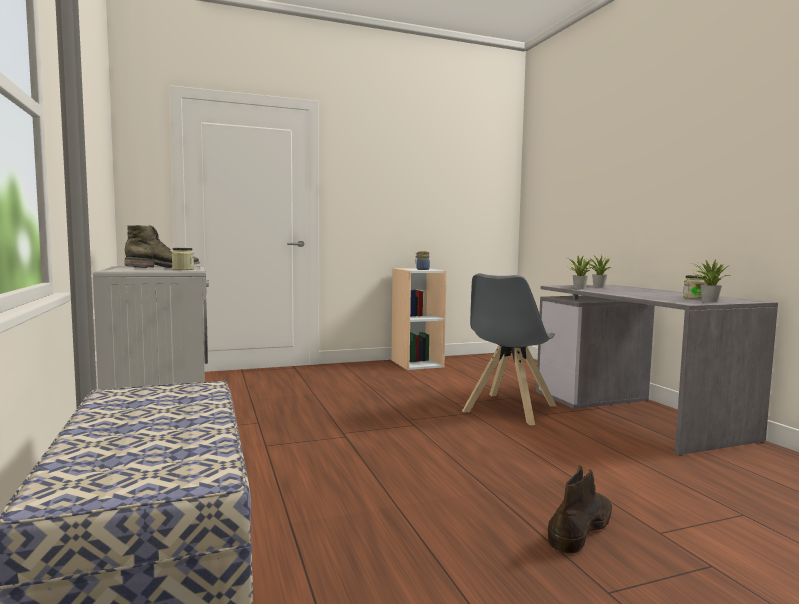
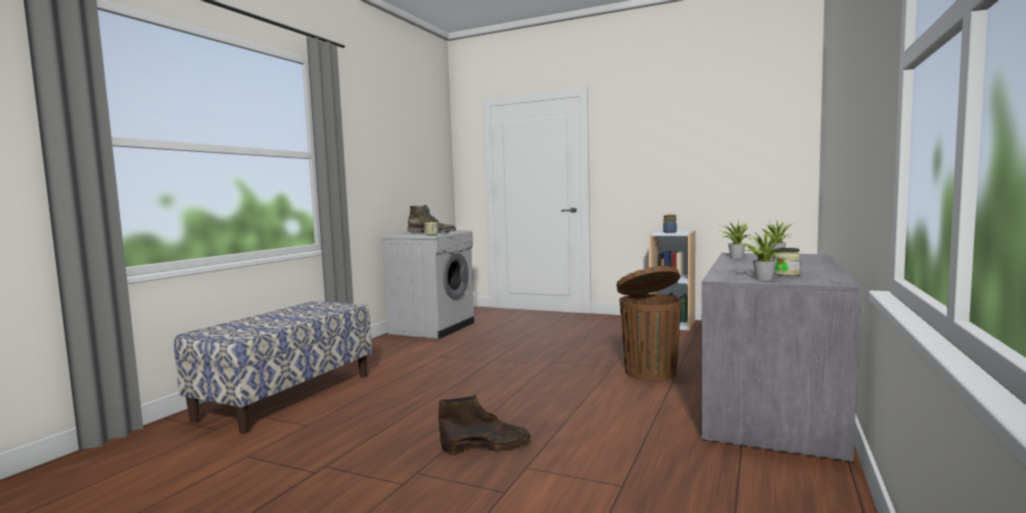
camera: 45 degrees right, 0 degrees up
grey chair [462,273,556,425] -> brown trash can [616,266,682,381]

